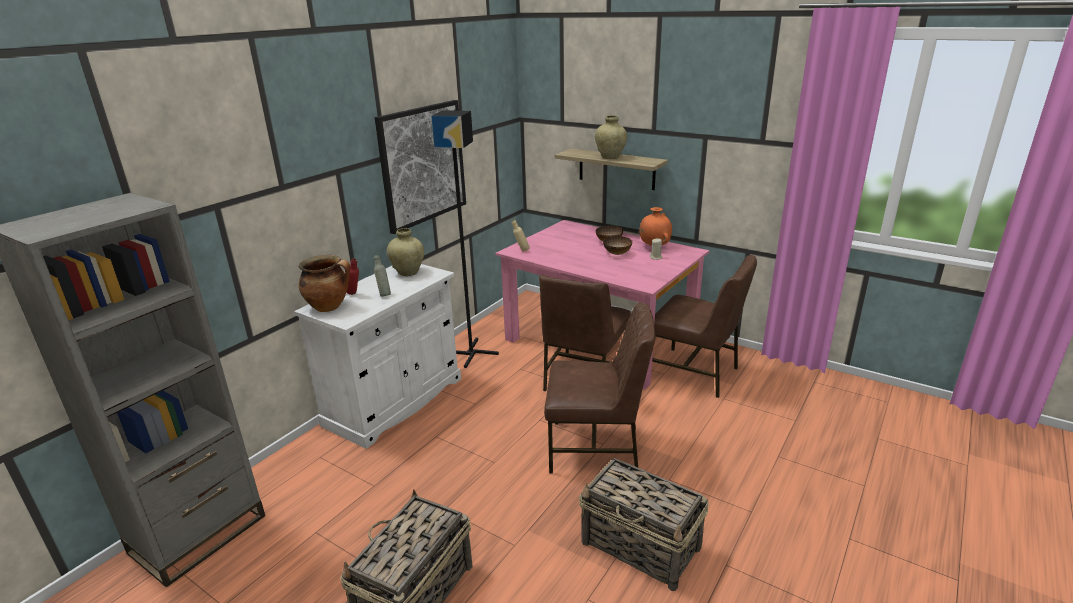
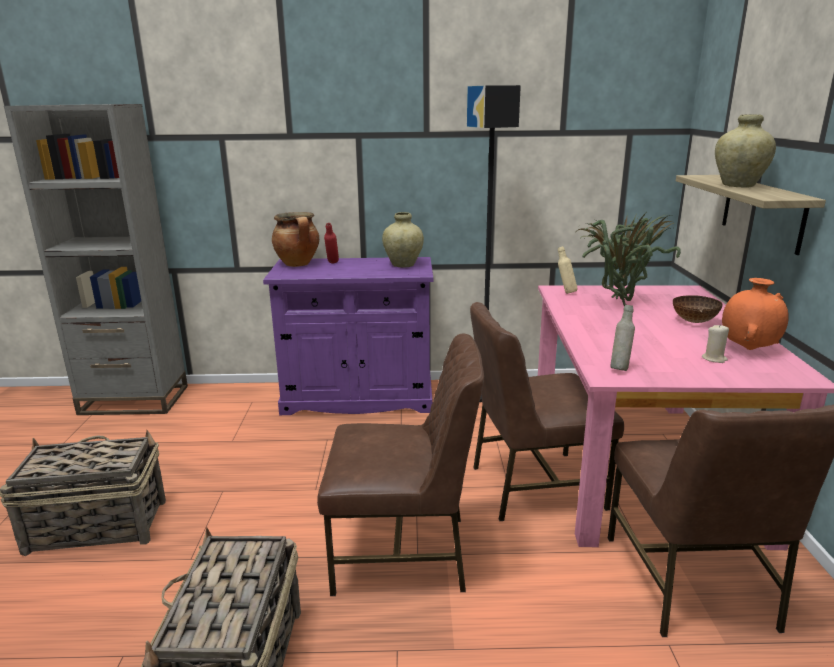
camera: 55 degrees right, 5 degrees down
white cabinet [294,264,461,449] -> purple cabinet [263,257,433,415]
grey bottle [374,255,391,297] -> grey bottle moved to [611,305,635,371]
picture [375,100,466,234] -> none
brown chair [544,302,656,473] -> brown chair turned 60 degrees counterclockwise [317,334,484,596]
bowl [603,236,633,255] -> none
none -> potted plant [577,213,681,306]

